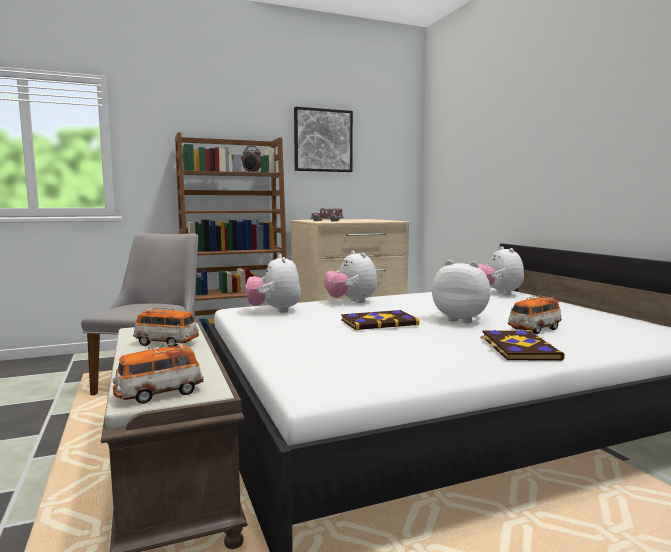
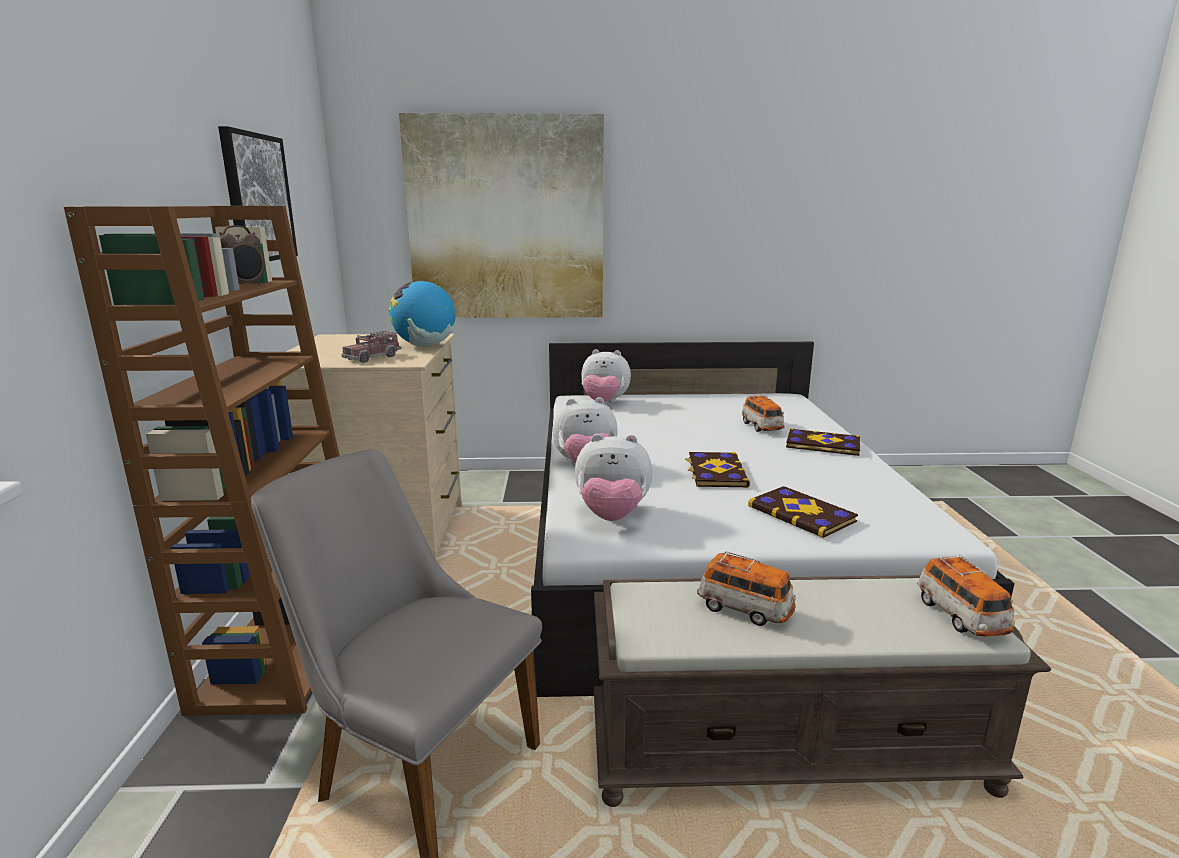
camera: 70 degrees left, 10 degrees up
toy car [133,307,199,347] -> toy car turned 90 degrees clockwise [697,551,796,626]
plush toy [432,260,491,323] -> none
none -> globe [389,280,455,347]
none -> picture [399,113,604,318]
none -> book [748,486,858,538]

